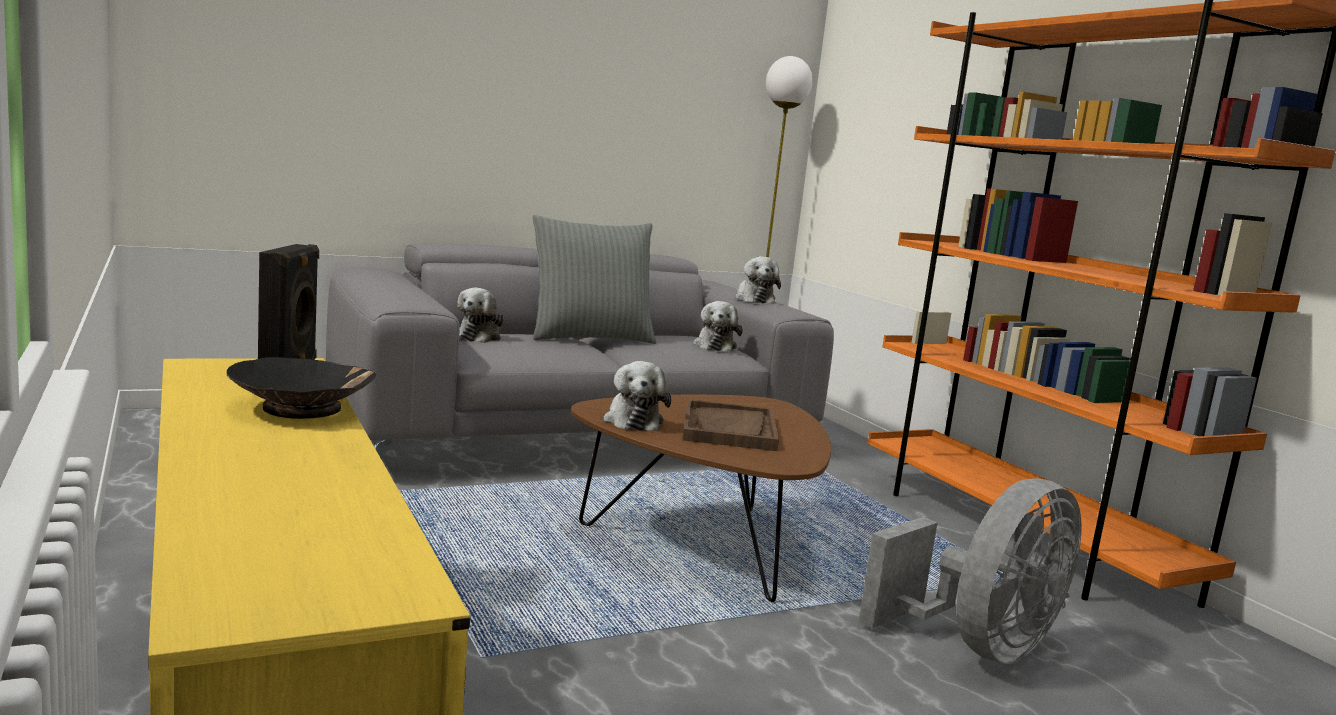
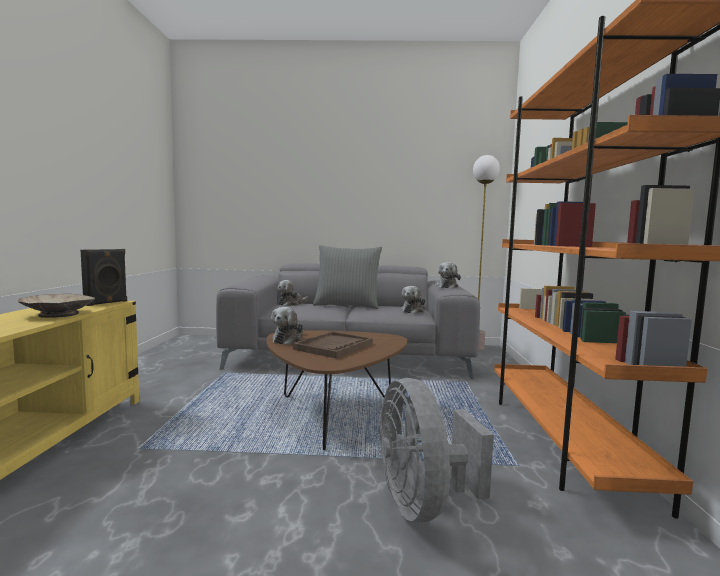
camera: 30 degrees right, 5 degrees down
black bowl [227,357,376,419] -> beige bowl [18,294,95,318]
grey fan [859,478,1082,664] -> grey fan turned 90 degrees clockwise [379,378,494,522]

